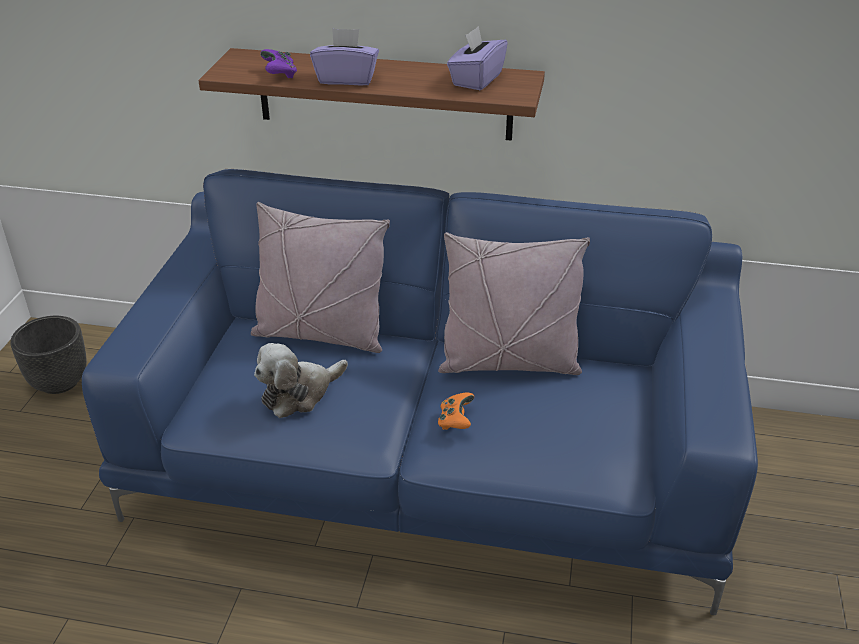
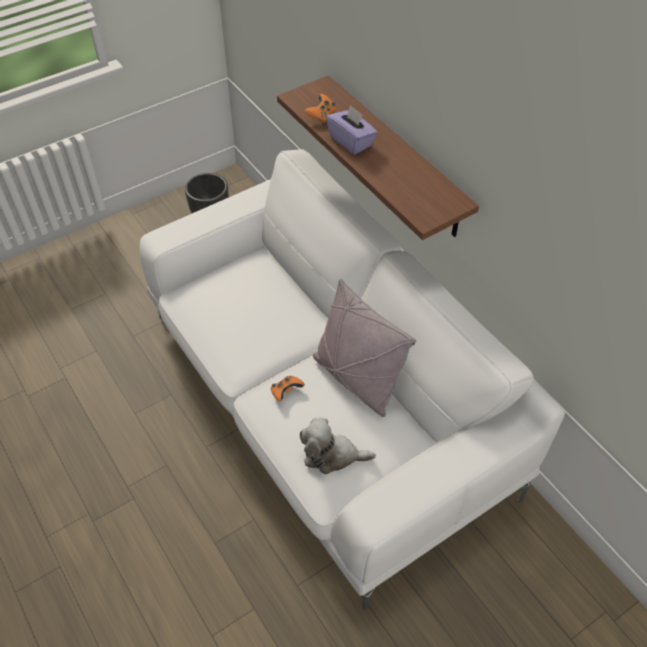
camera: 45 degrees right, 15 degrees up
blue sofa [82,169,758,615] -> white sofa [139,149,565,610]
purple pillow [251,202,390,353] -> none
plush toy [254,343,348,418] -> plush toy moved to [300,418,376,474]
purple game controller [260,49,297,78] -> orange game controller [305,94,337,123]
purple tissue box [447,26,508,90] -> none

